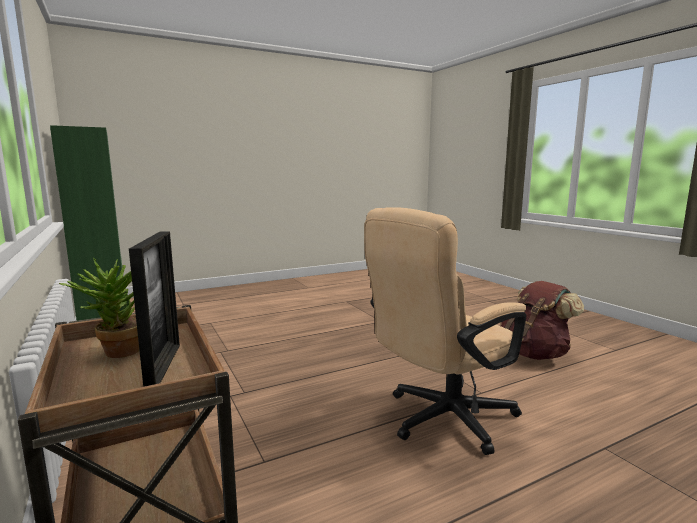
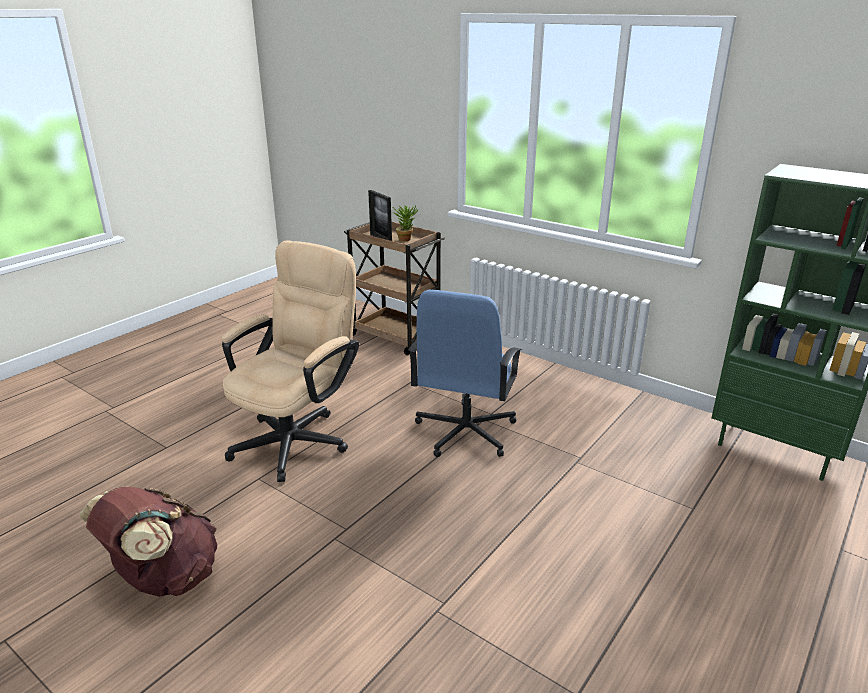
camera: 155 degrees right, 15 degrees up
none -> blue office chair [408,290,522,457]

